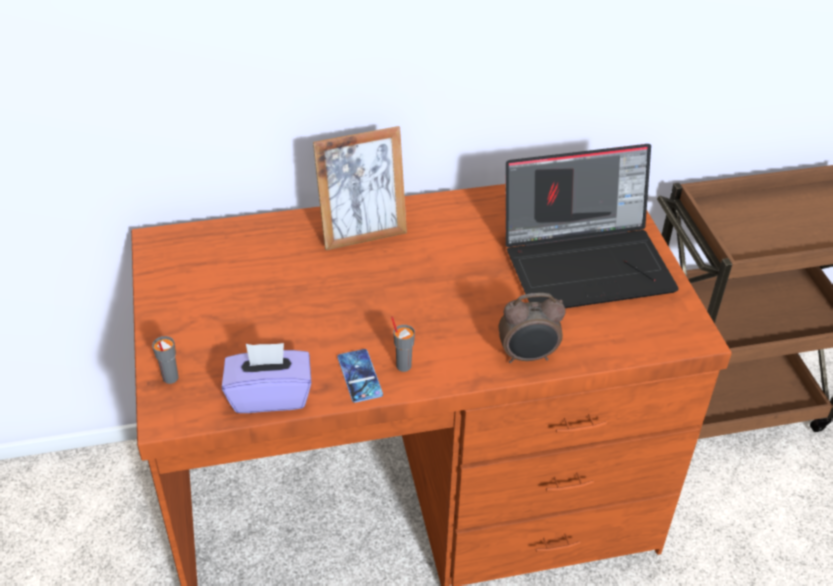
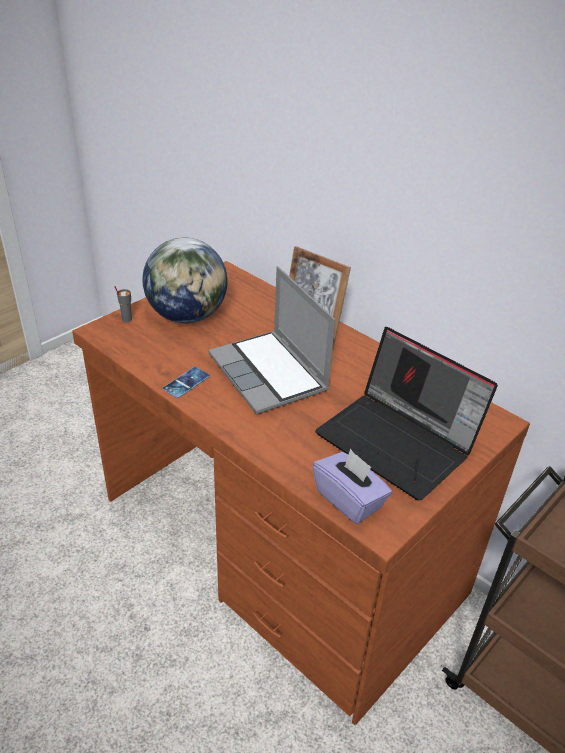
camera: 55 degrees right, 5 degrees down
purple tissue box [222,343,311,413] -> purple tissue box moved to [312,448,392,524]
grey cup [391,316,415,372] -> none
alarm clock [499,293,565,363] -> none
none -> globe [142,238,228,323]
none -> laptop [208,266,335,415]

